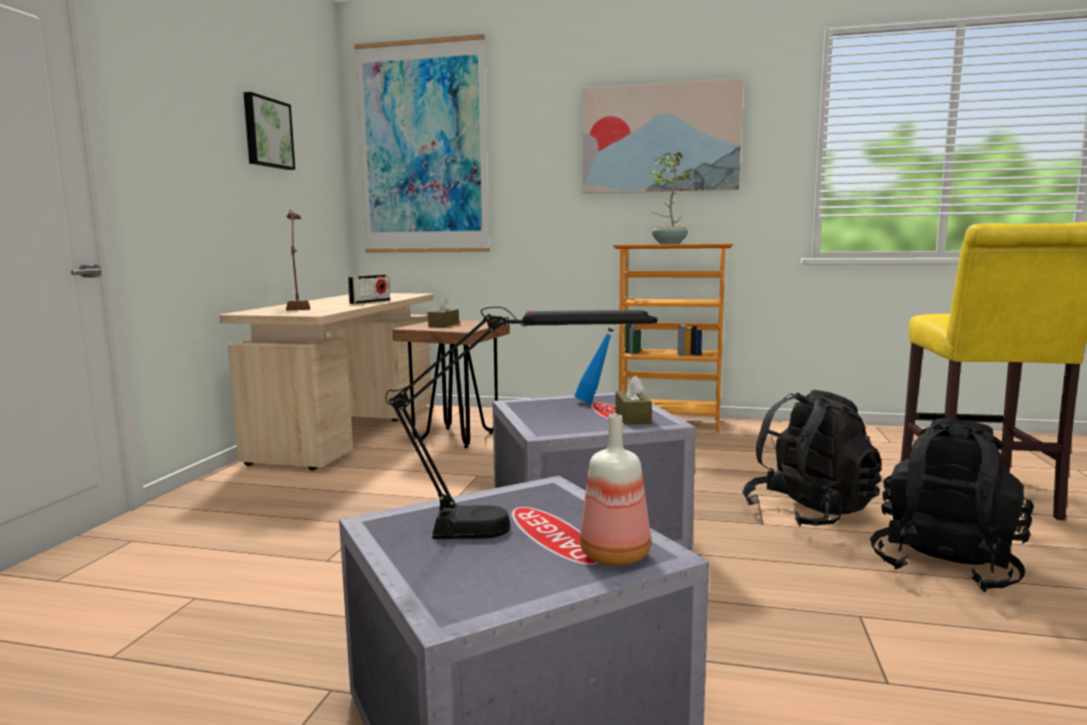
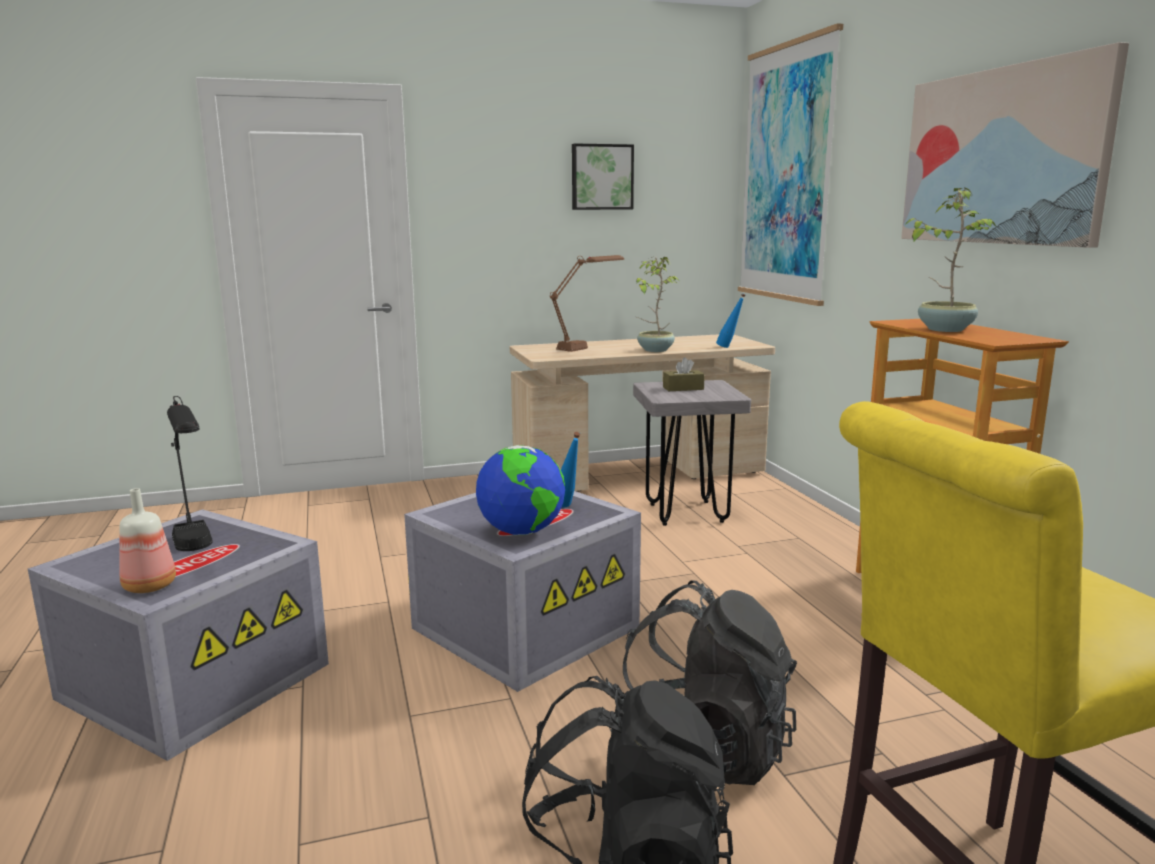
camera: 60 degrees right, 5 degrees up
radio [348,275,390,304] -> potted plant [636,257,679,352]
brown stool [392,320,510,448] -> grey stool [633,380,751,526]
brown tissue box [615,375,652,424] -> globe [476,445,565,535]
none -> blue bottle [716,293,745,348]

